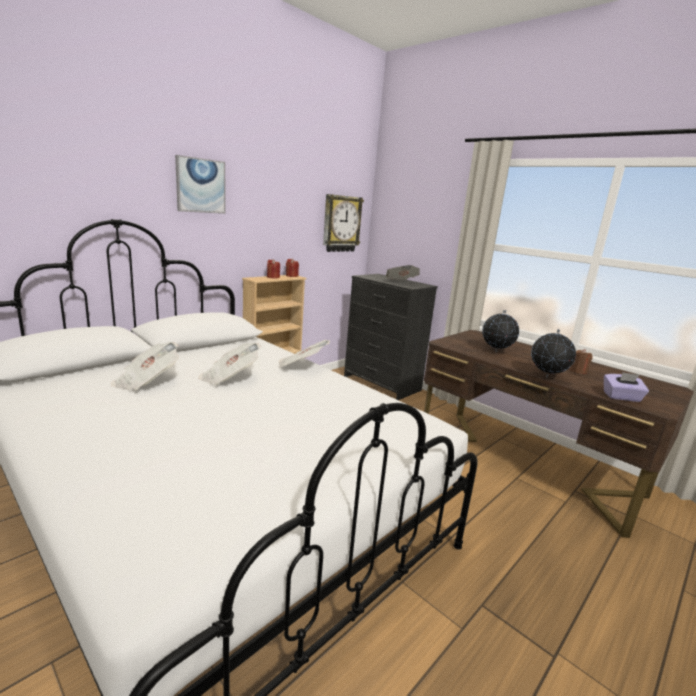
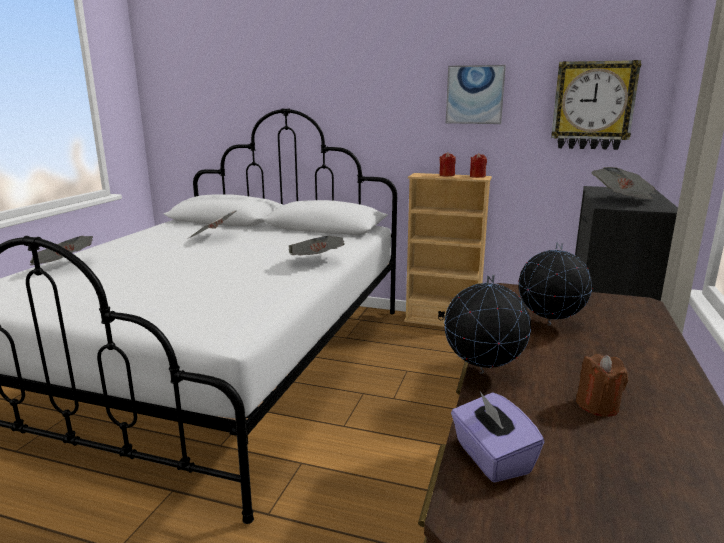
camera: 65 degrees right, 0 degrees up
picture [175,155,226,214] -> picture moved to [446,65,506,124]
newspaper [198,343,261,385] -> newspaper moved to [30,236,93,265]

